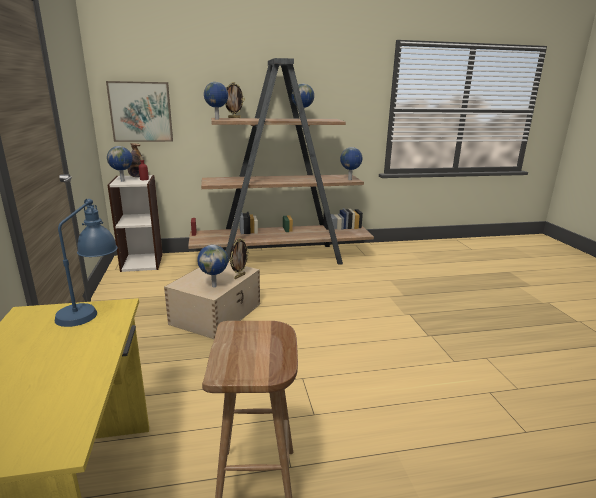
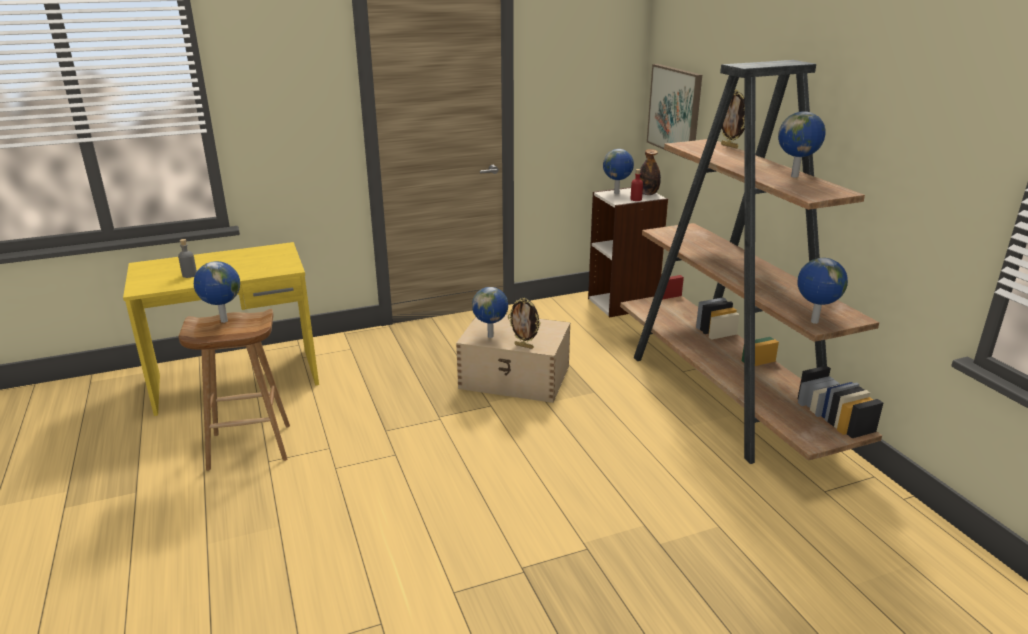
camera: 80 degrees right, 5 degrees up
blue table lamp [55,199,118,327] -> none
globe [204,82,228,120] -> globe moved to [194,261,240,323]
none -> grey bottle [178,239,197,278]

